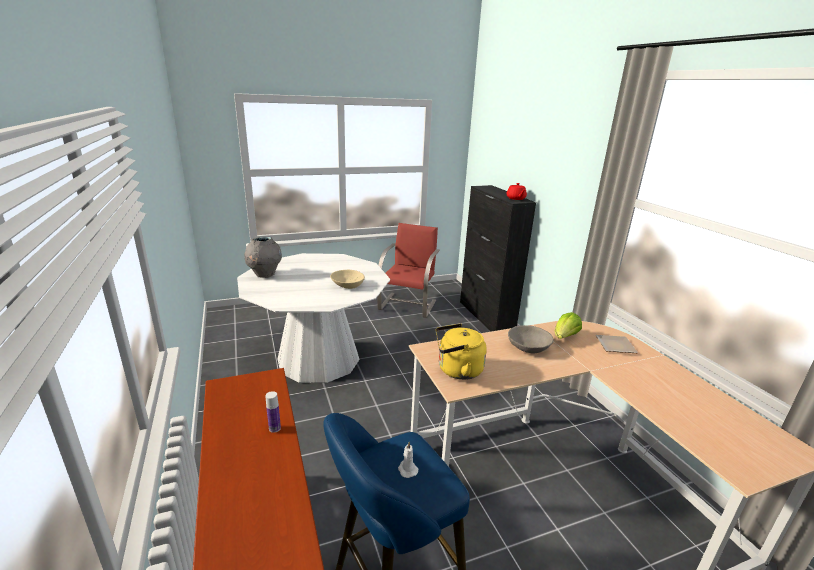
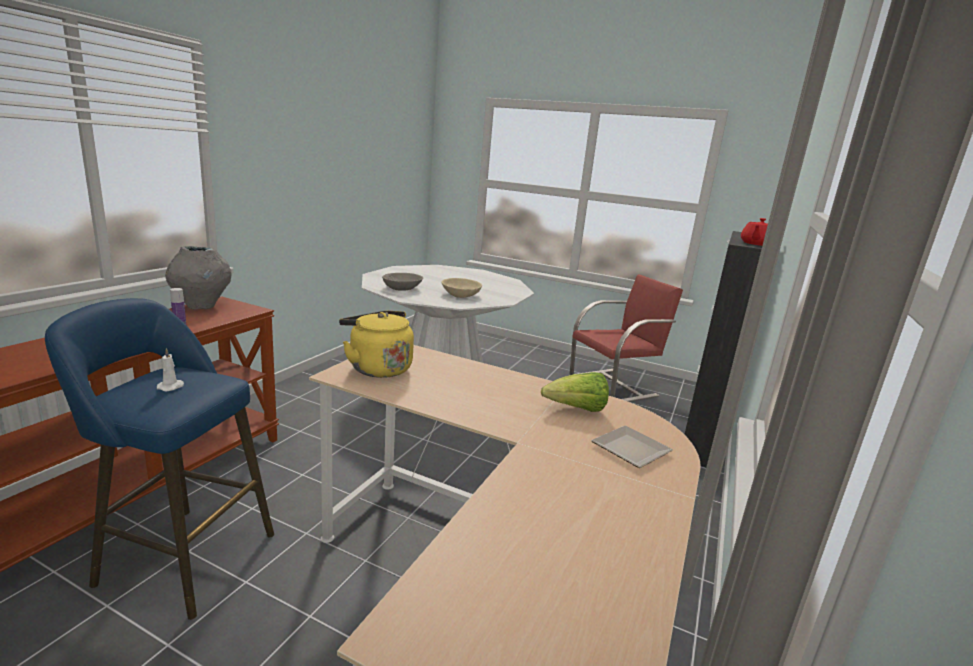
camera: 45 degrees right, 5 degrees down
grey vase [244,237,282,278] -> grey vase moved to [165,246,231,310]
grey bowl [508,325,554,353] -> grey bowl moved to [382,273,423,291]

